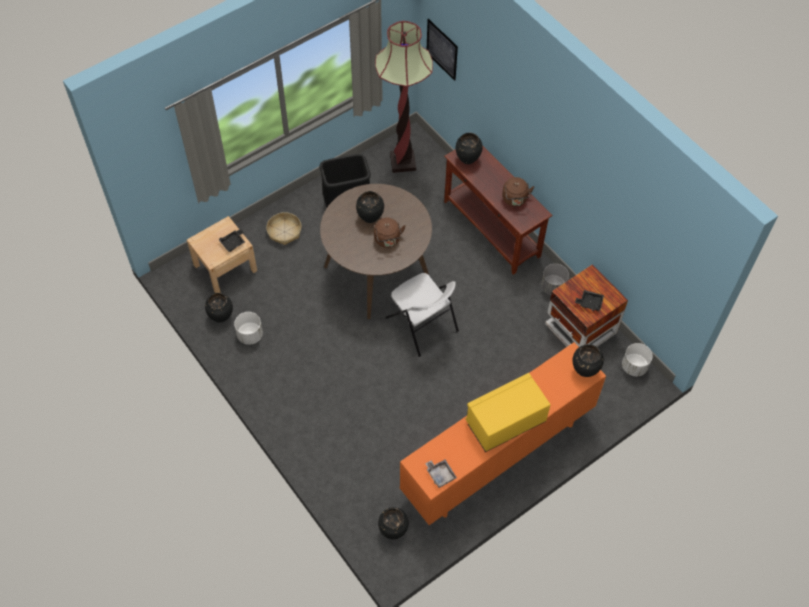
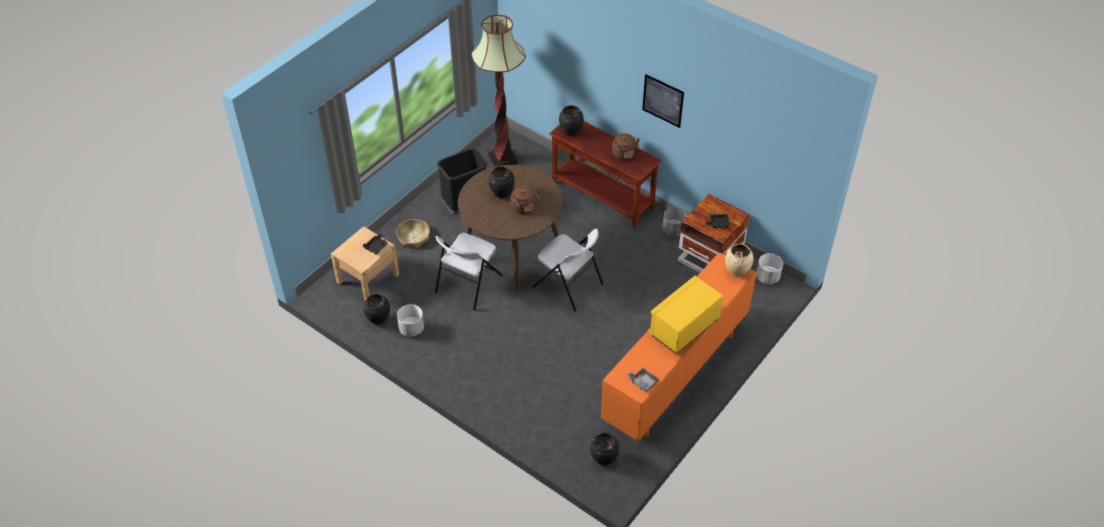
camera: 15 degrees left, 10 degrees down
picture [427,19,458,81] -> picture moved to [642,74,684,128]
black vase [573,344,604,377] -> beige vase [725,244,753,277]
none -> white chair [435,233,503,311]

